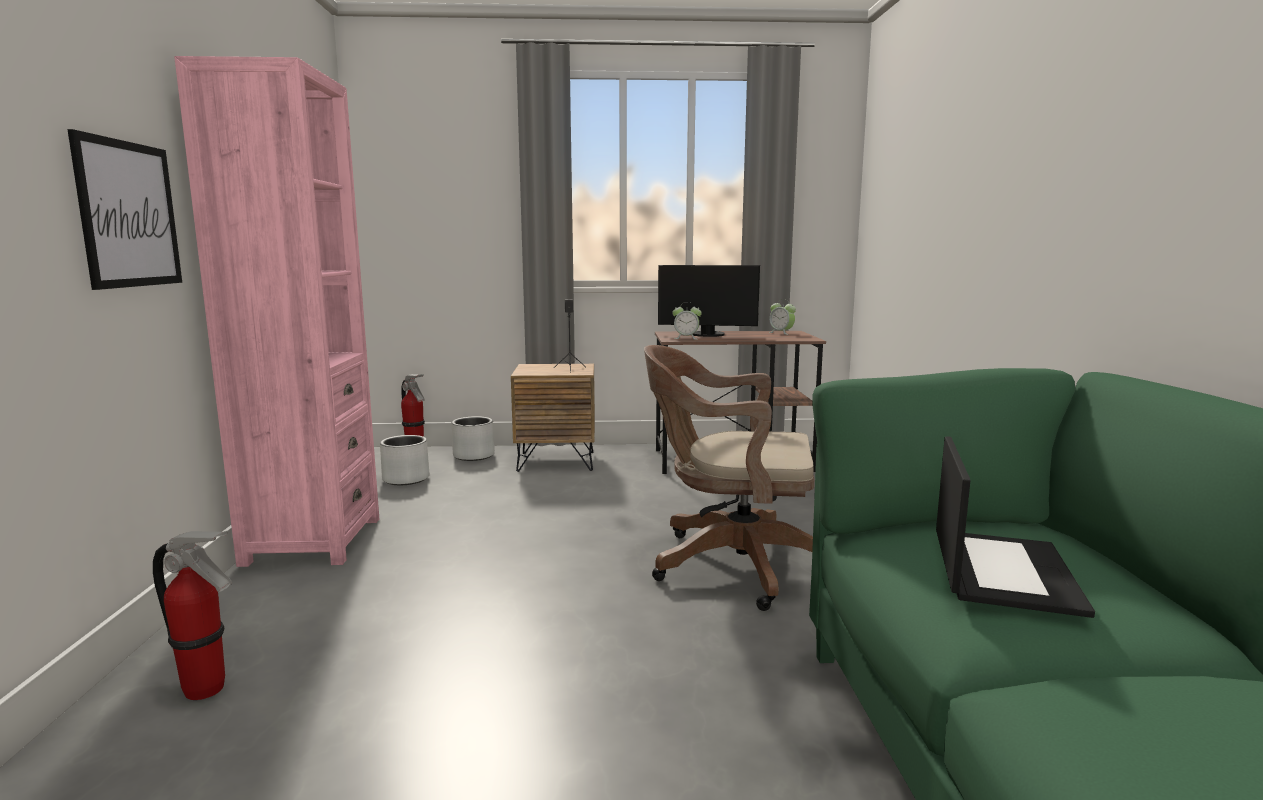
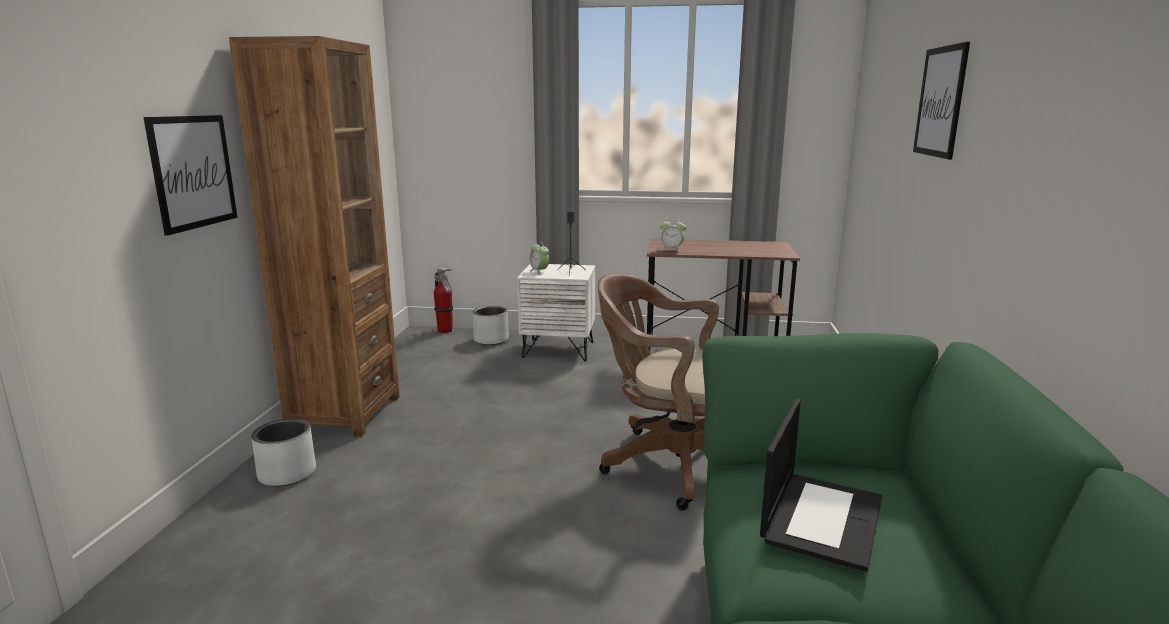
camera: 10 degrees right, 5 degrees up
fire extinguisher [153,531,232,700] -> none
pink bookcase [174,56,379,567] -> brown bookcase [229,36,400,437]
grey planter [380,435,429,485] -> grey planter moved to [251,419,316,487]
brown nightstand [511,364,595,472] -> white nightstand [517,264,595,361]
monitor [658,265,760,337] -> none
alarm clock [769,299,796,335] -> alarm clock moved to [529,241,549,275]
none -> picture [913,42,970,160]

